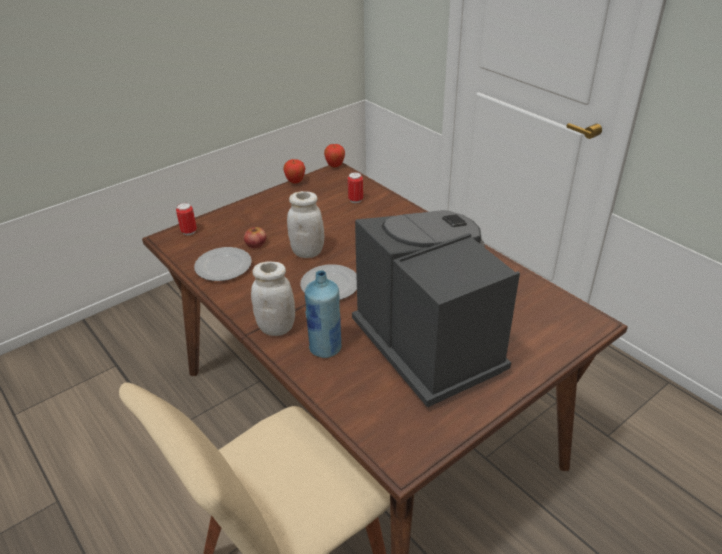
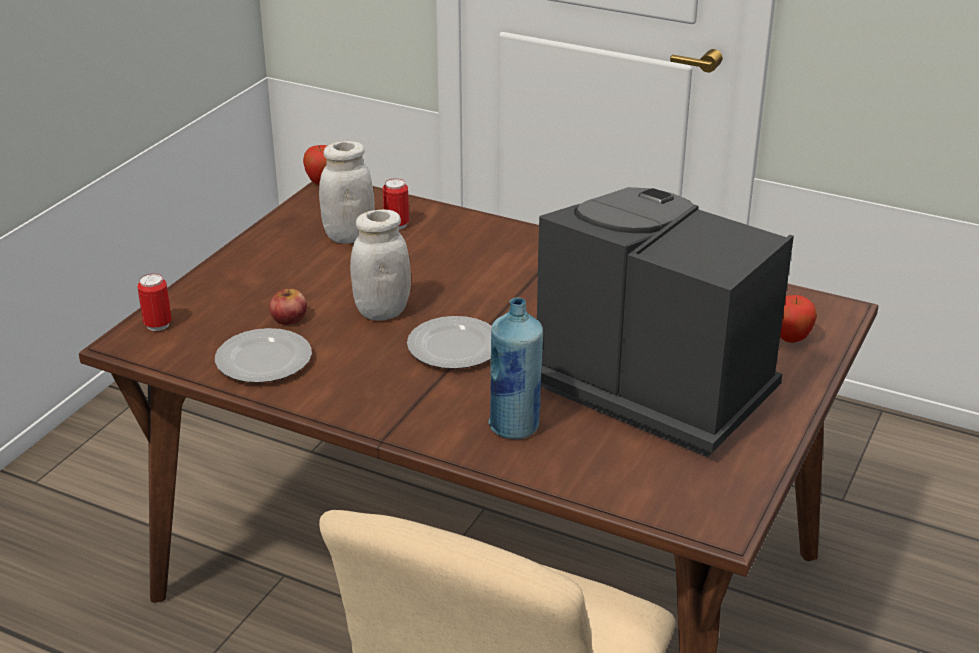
camera: 25 degrees left, 5 degrees down
white jar [251,261,295,336] -> white jar moved to [319,141,375,244]
apple [283,159,306,184] -> apple moved to [780,295,817,343]

